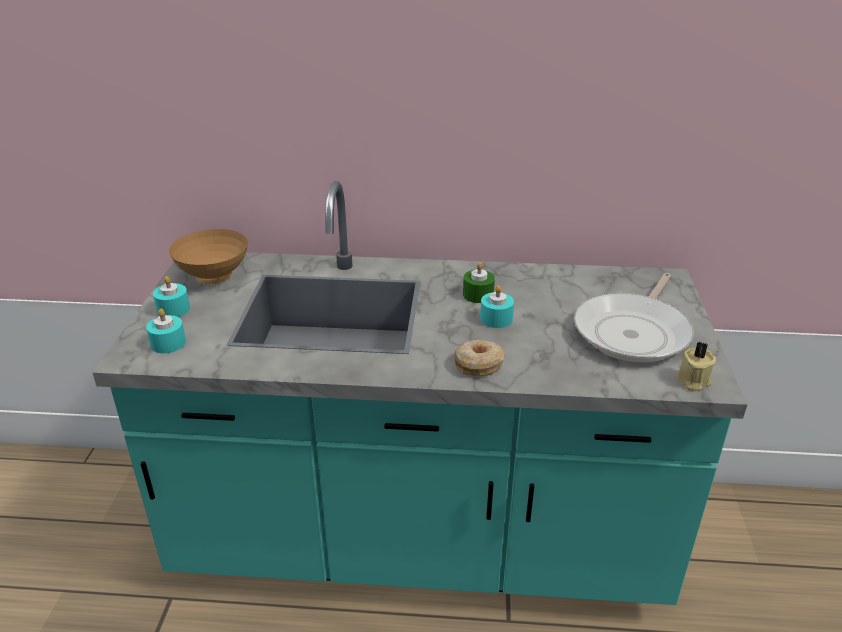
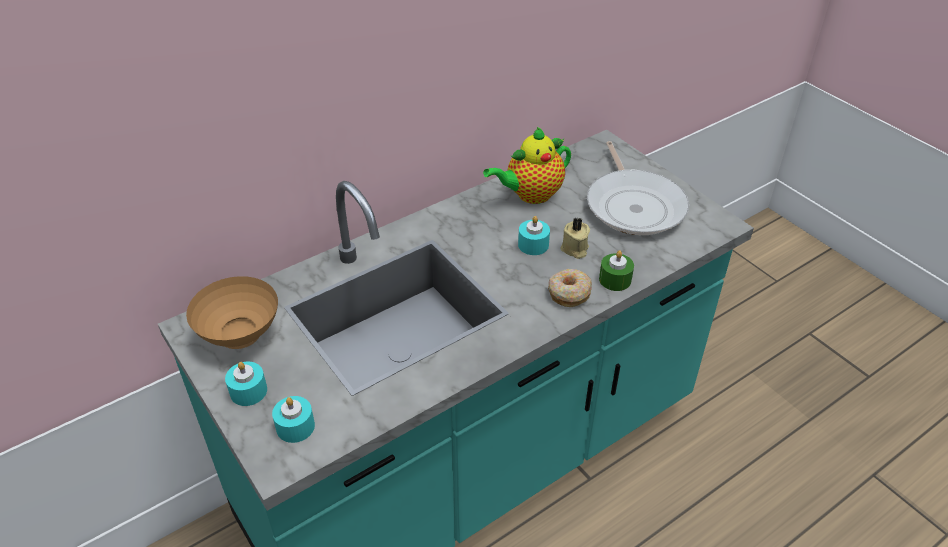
camera: 40 degrees left, 10 degrees up
green candle [463,262,495,303] -> green candle moved to [599,250,634,291]
beige candle [676,342,716,391] -> beige candle moved to [561,217,590,259]
none -> teapot [483,127,571,204]

